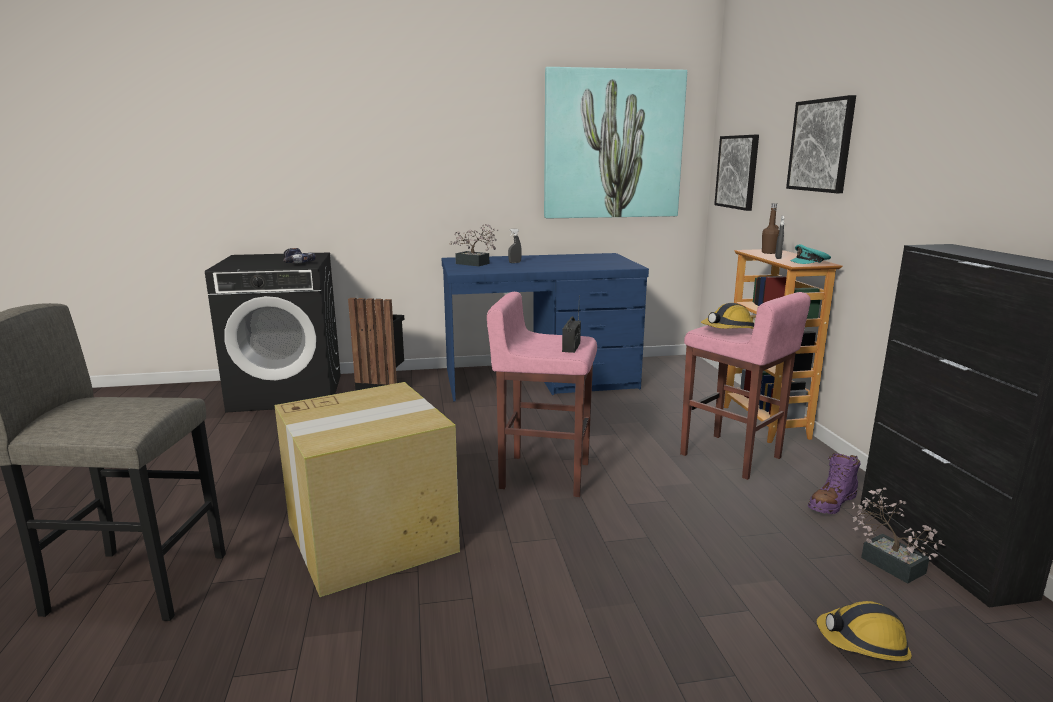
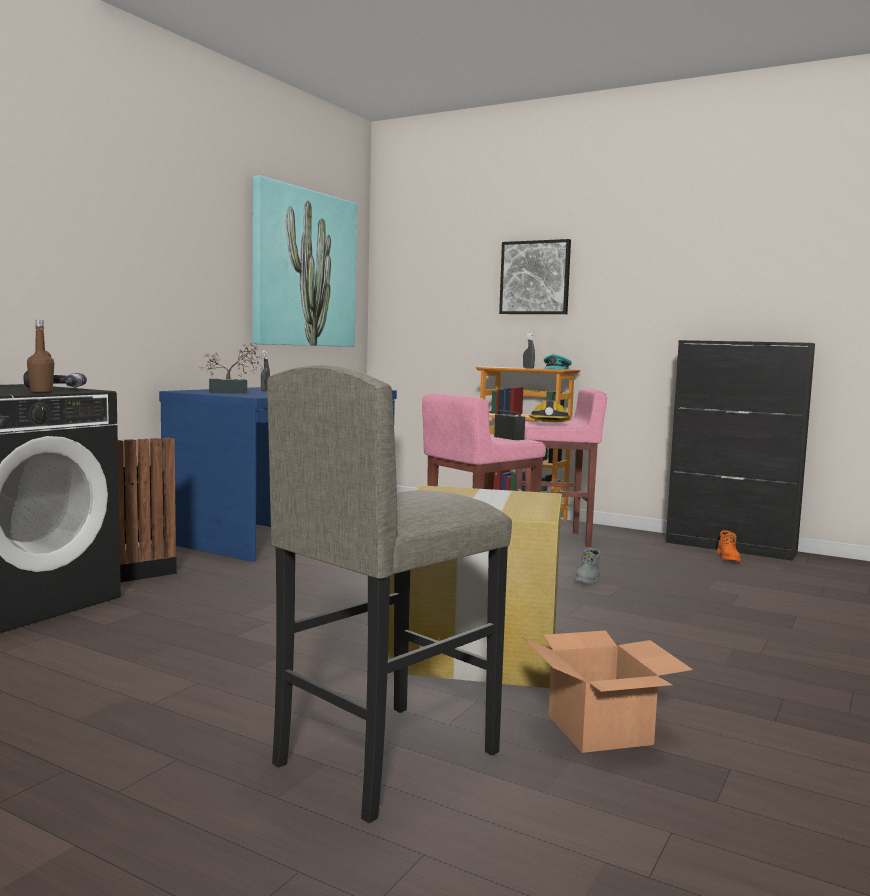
camera: 50 degrees left, 10 degrees down
picture [714,135,759,211] -> none
brown bottle [762,203,779,254] -> brown bottle moved to [27,320,54,393]
purple boot [808,453,861,514] -> none
hard hat [816,601,912,661] -> none
potted plant [852,488,945,584] -> orange boot [717,530,741,562]
none -> cardboard box [522,630,693,753]
none -> grey boot [574,548,601,584]

